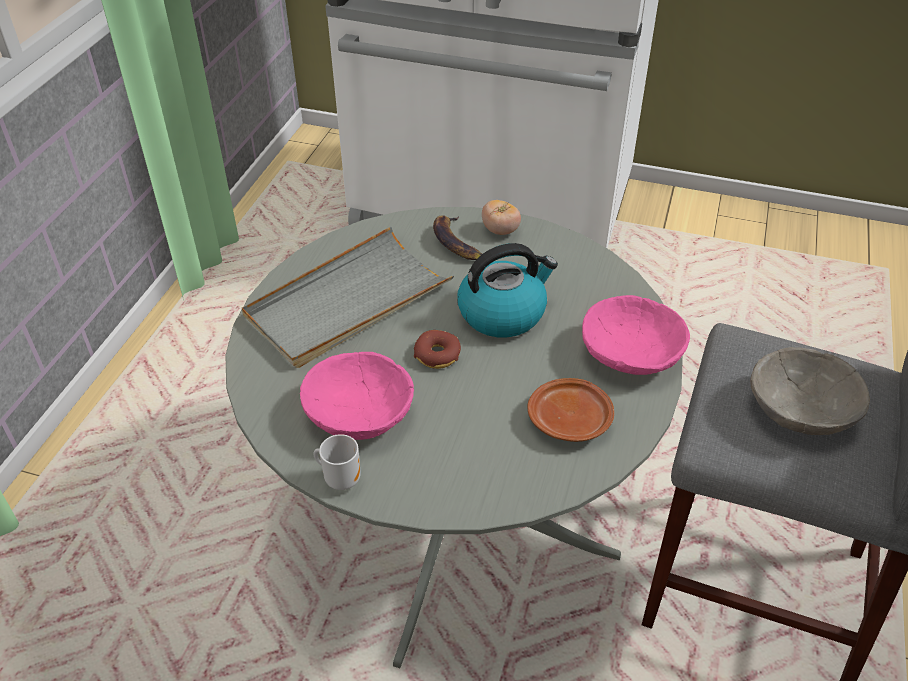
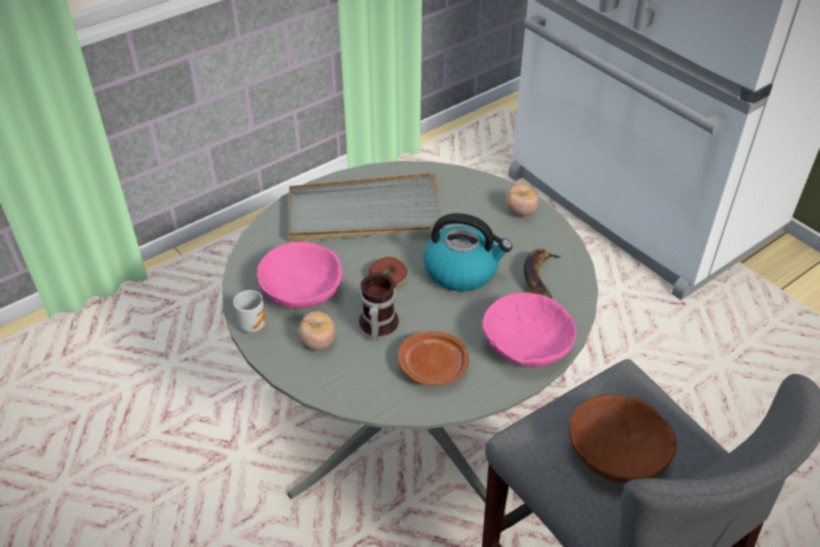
camera: 35 degrees right, 0 degrees up
banana [433,215,482,260] -> banana moved to [524,248,562,299]
grey bowl [750,347,870,435] -> brown bowl [569,394,676,484]
none -> tomato [299,311,336,350]
none -> mug [359,273,399,340]

